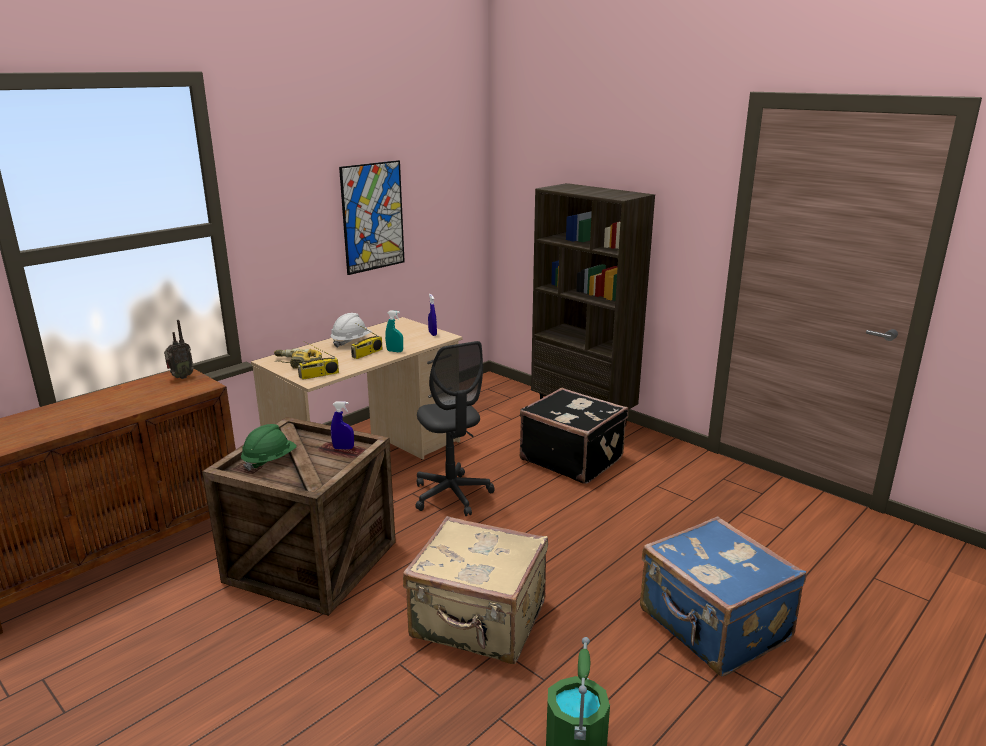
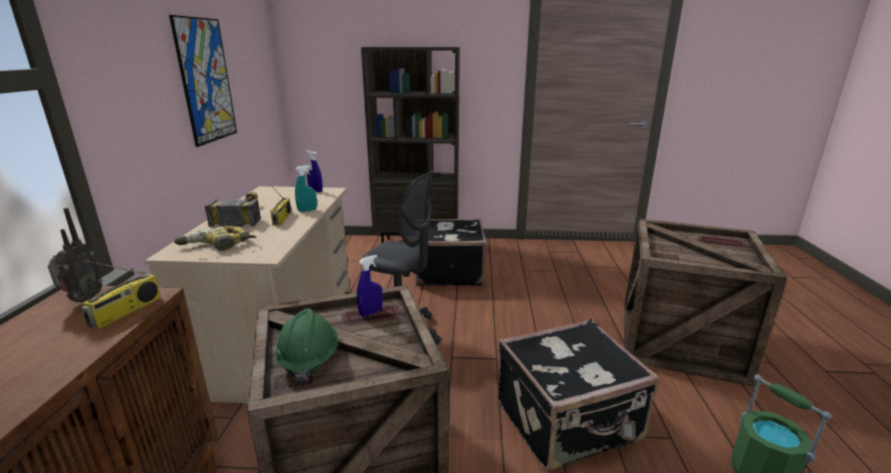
camera: 40 degrees left, 0 degrees up
radio [298,341,339,380] -> radio moved to [81,259,161,329]
white hard hat [330,313,372,348] -> hammer [205,192,261,227]
beige suitcase [403,516,548,664] -> black suitcase [498,319,659,471]
blue suitcase [640,516,806,676] -> crate [624,219,787,386]

